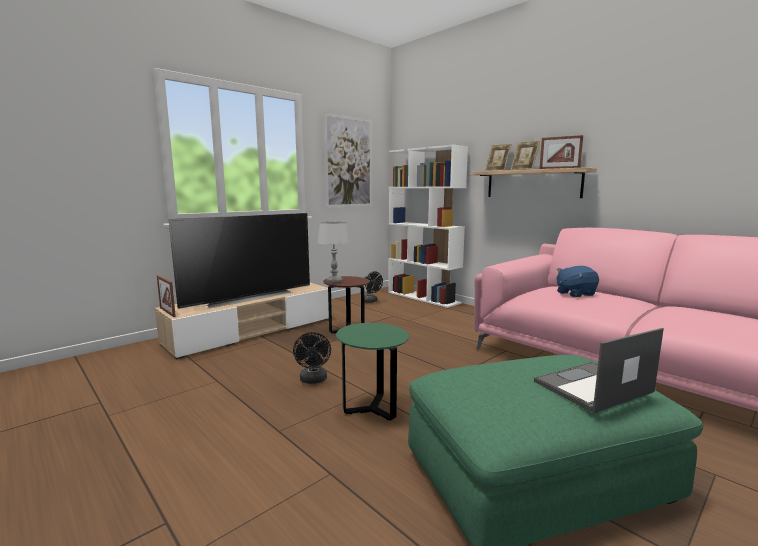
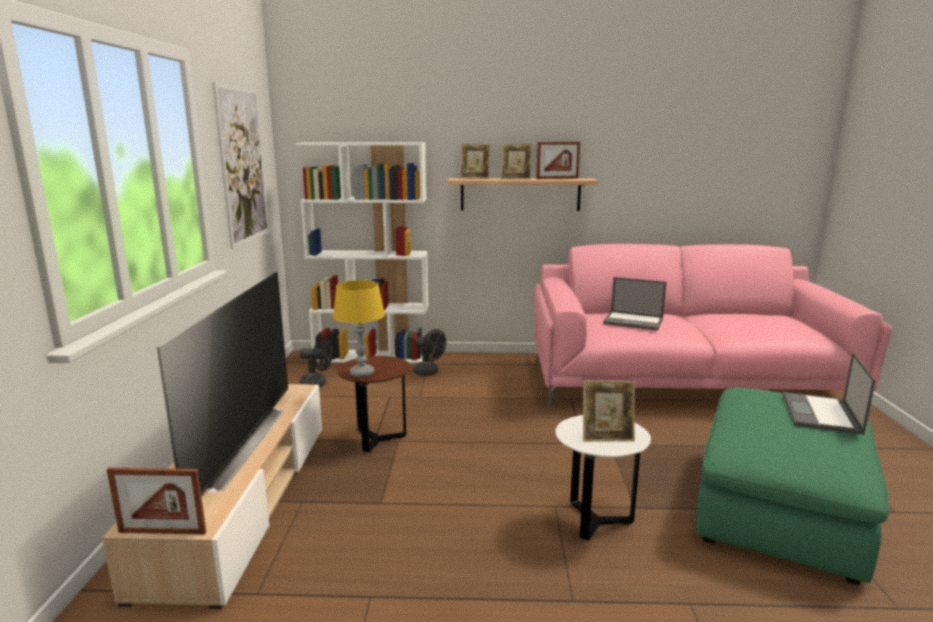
camera: 45 degrees left, 5 degrees up
black fan [293,332,331,384] -> black fan moved to [413,329,446,376]
grey table lamp [317,222,350,283] -> yellow table lamp [333,280,385,377]
green side table [336,323,409,421] -> white side table [555,415,651,541]
blue plush toy [556,266,599,297] -> laptop [603,277,667,331]
none -> picture frame [583,380,635,442]

